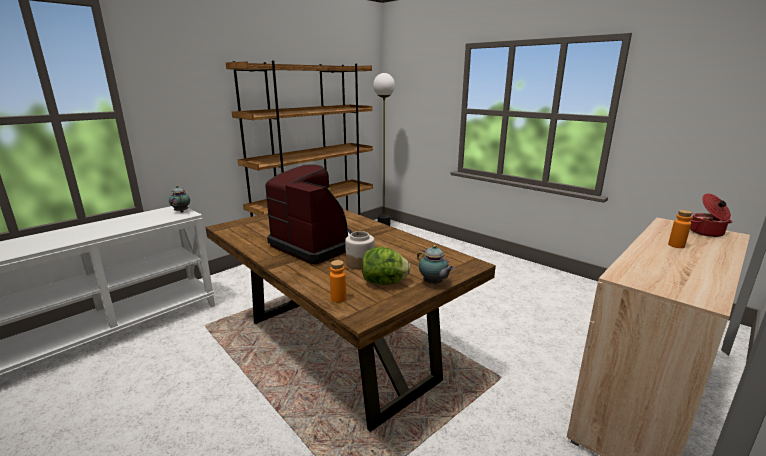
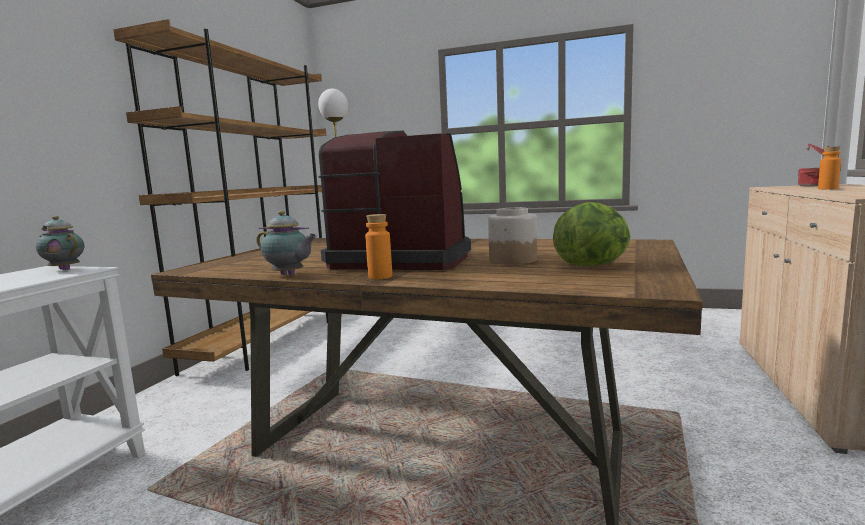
camera: 25 degrees left, 10 degrees down
orange bottle [330,260,346,303] -> orange bottle moved to [365,214,392,279]
teapot [417,245,454,285] -> teapot moved to [256,210,317,276]

